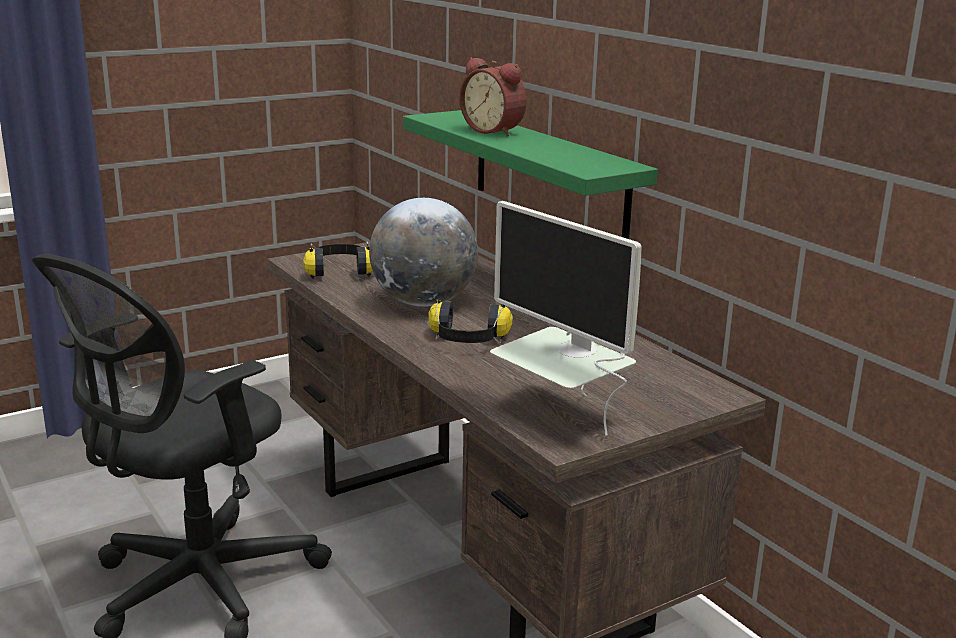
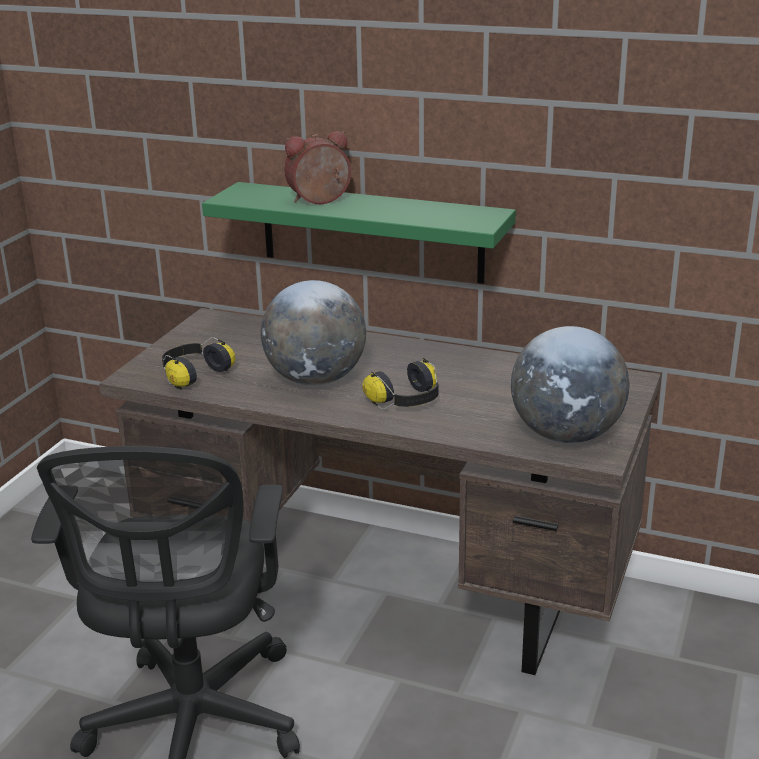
camera: 35 degrees left, 5 degrees up
alarm clock [460,58,526,136] -> alarm clock turned 150 degrees clockwise [284,131,351,204]
monitor [490,201,642,436] -> globe [511,326,630,443]

